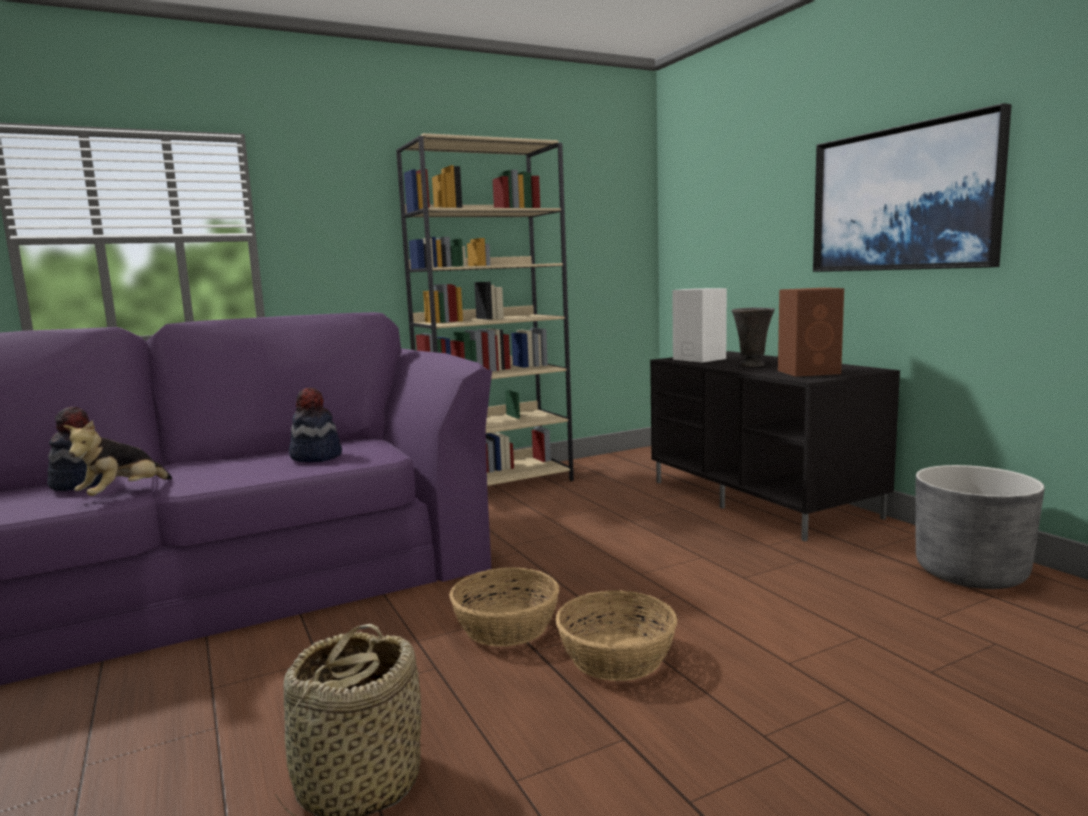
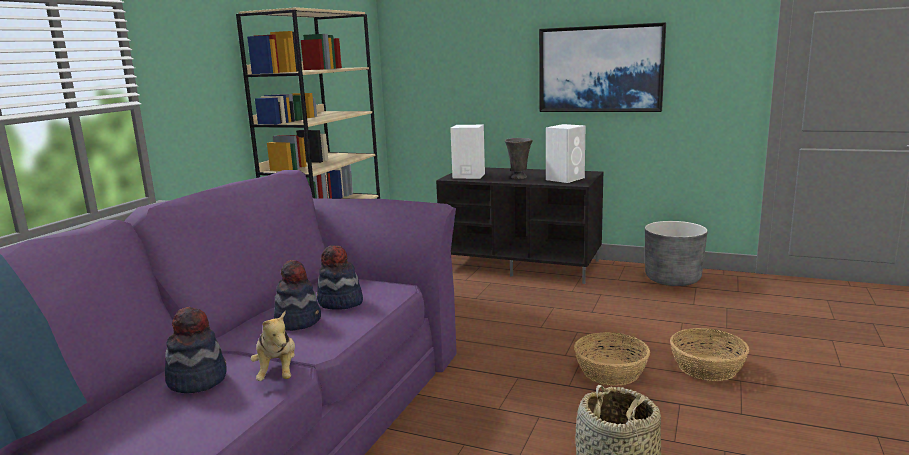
camera: 40 degrees left, 5 degrees up
basket [449,567,560,647] -> basket moved to [670,328,749,381]
brown speaker [778,288,844,376] -> white speaker [546,124,585,183]
none -> hat [274,260,321,331]

